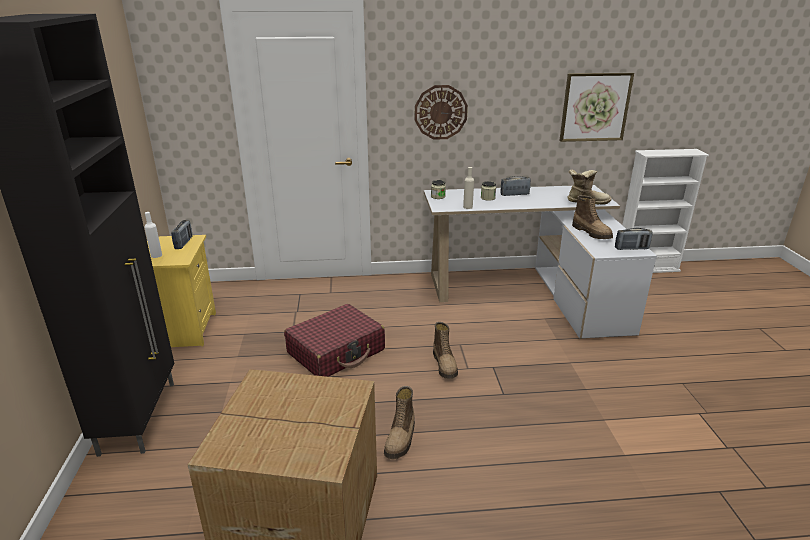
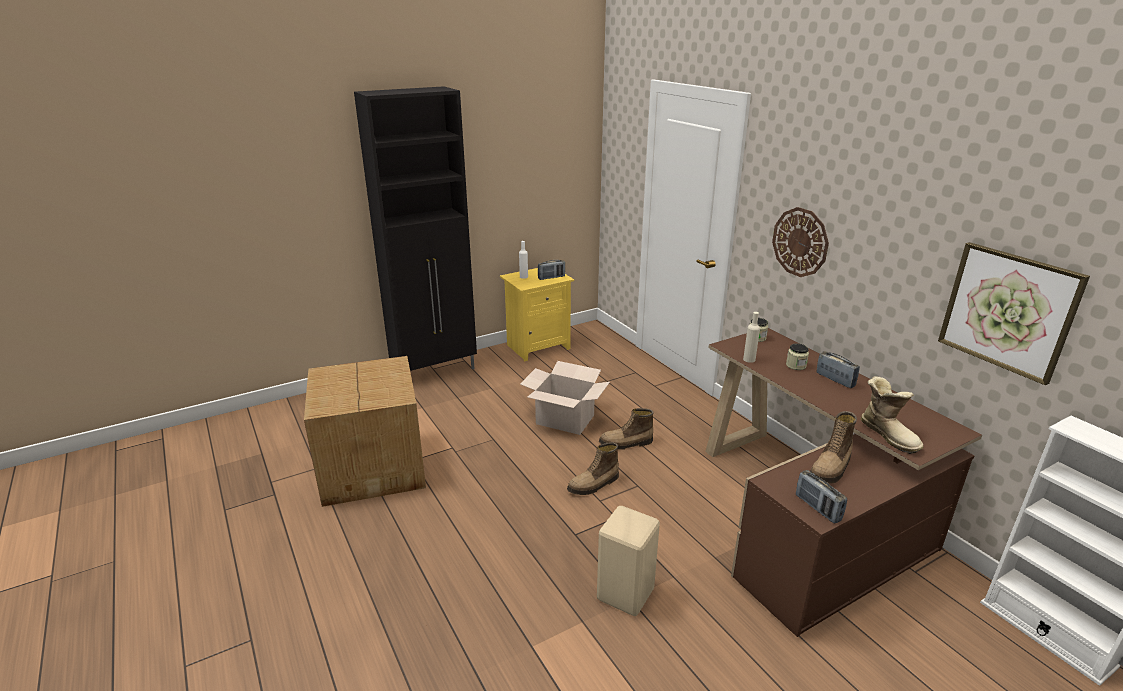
camera: 65 degrees right, 0 degrees up
red suitcase [284,304,385,377] -> cardboard box [520,361,610,435]
boot [384,386,415,459] -> boot moved to [599,408,654,450]
white desk [424,185,657,339] -> brown desk [705,328,982,637]
none -> beige stool [597,506,660,616]

